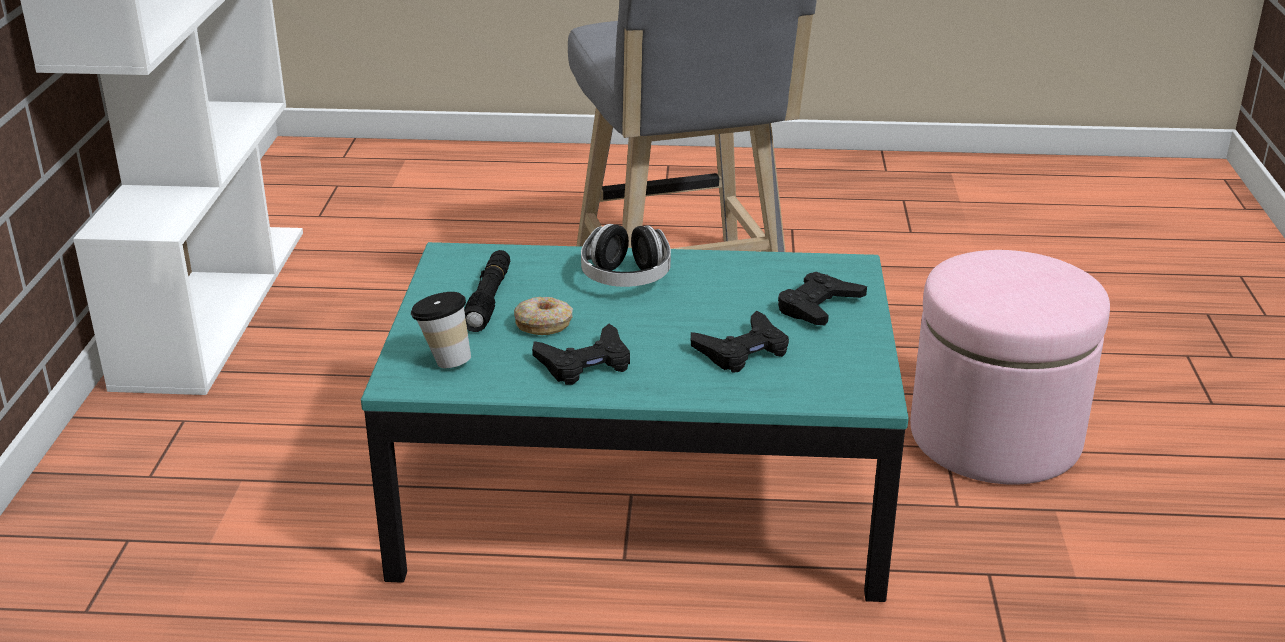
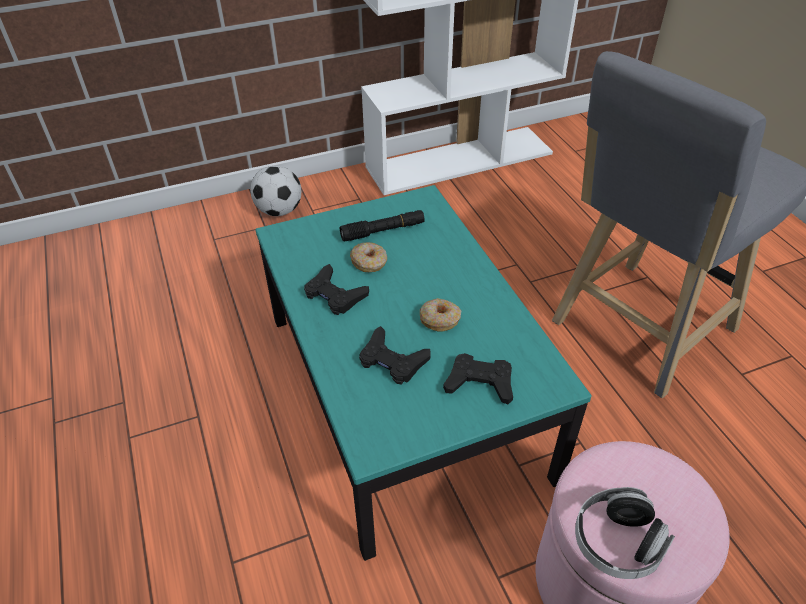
camera: 65 degrees right, 15 degrees up
cup [411,292,471,368] -> none
headphones [581,224,671,287] -> headphones moved to [575,487,675,579]
none -> football [251,166,301,216]
none -> donut [420,298,461,332]

